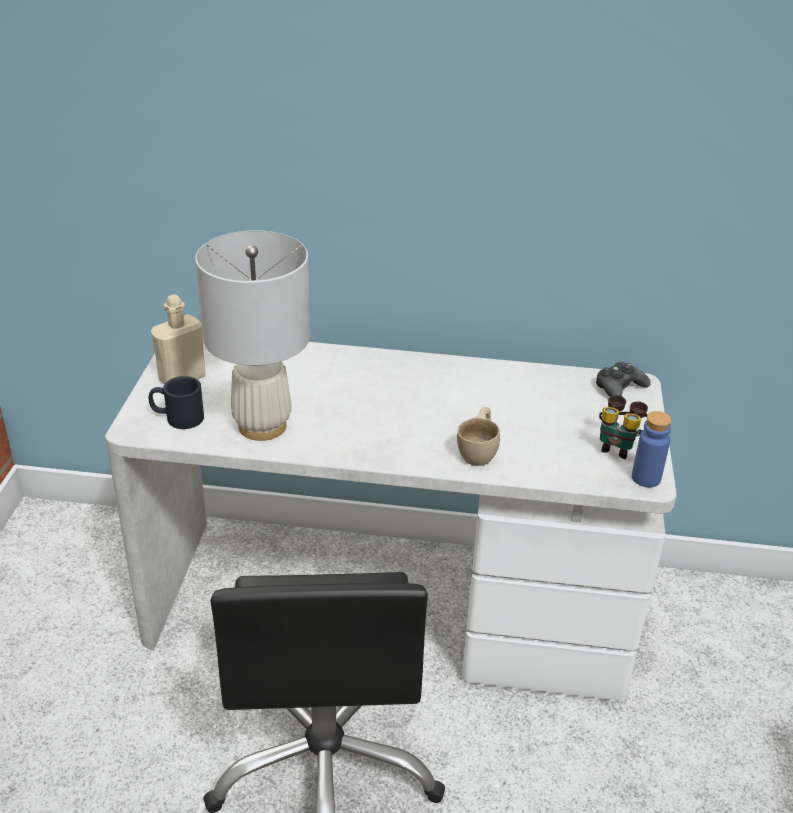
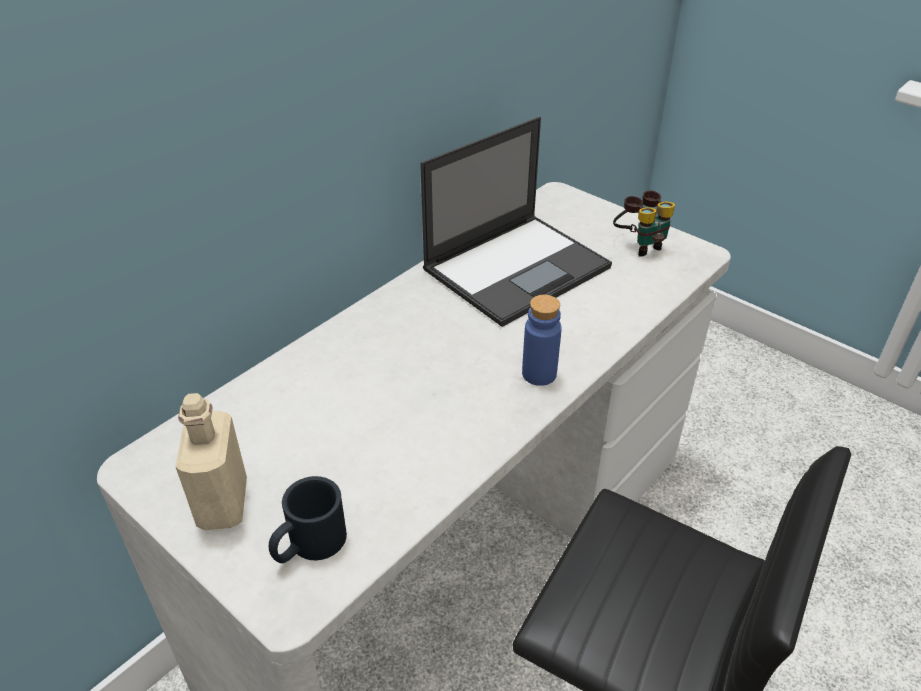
camera: 55 degrees left, 5 degrees up
white table lamp [195,230,310,441] -> none
beige cup [457,407,500,466] -> none
black game controller [596,362,651,397] -> none
blue bottle [632,411,672,487] -> blue bottle moved to [522,295,562,386]
none -> laptop [420,116,612,327]

